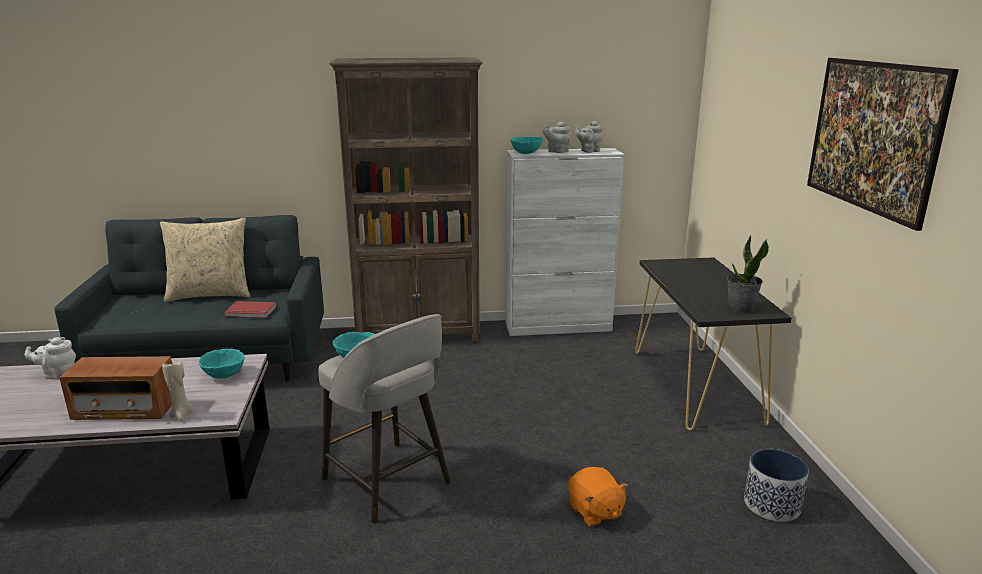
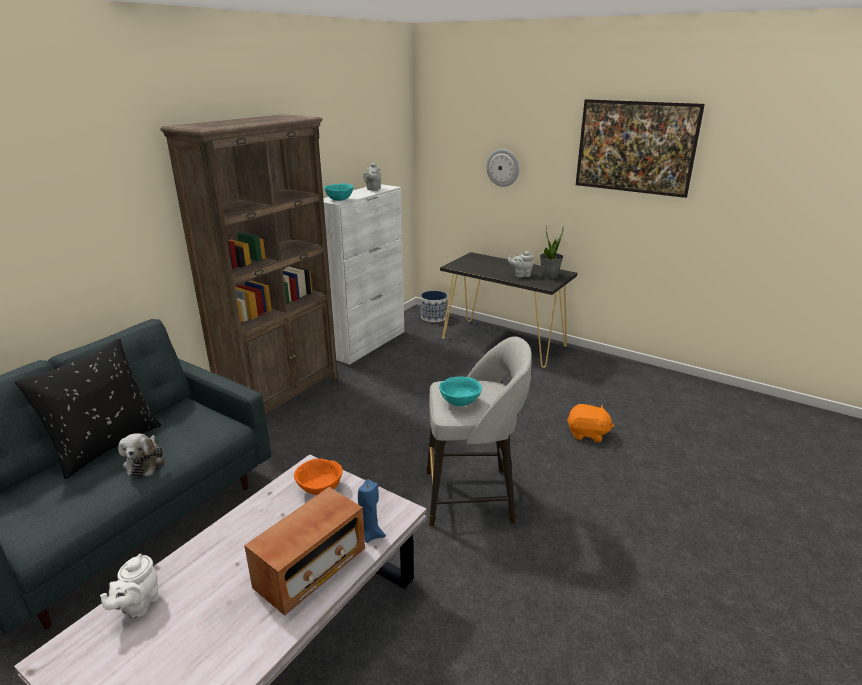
camera: 50 degrees left, 5 degrees up
beige pillow [160,218,250,302] -> black pillow [15,338,161,479]
beige candle [162,360,194,421] -> blue candle [358,479,386,543]
turquoise bowl [199,349,244,378] -> orange bowl [294,459,343,495]
red book [224,301,277,318] -> none
grey teapot [543,122,570,153] -> grey teapot moved to [508,251,534,278]
planter [744,449,809,522] -> planter moved to [421,291,448,322]
none -> plush toy [118,433,164,478]
none -> wall clock [486,149,519,187]

